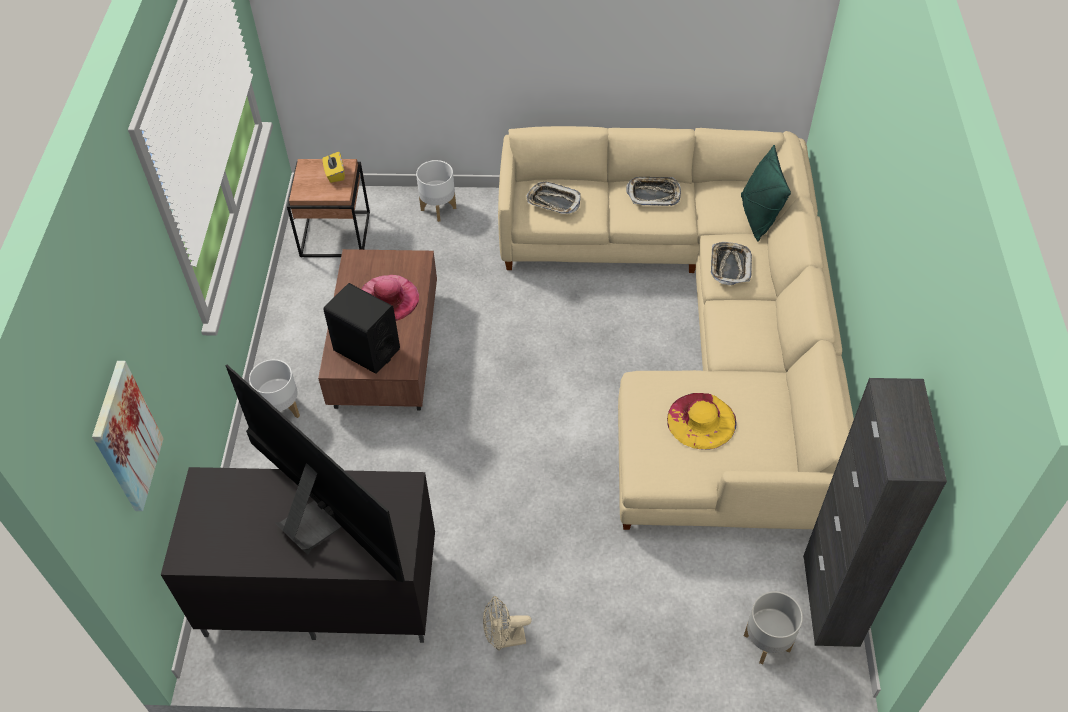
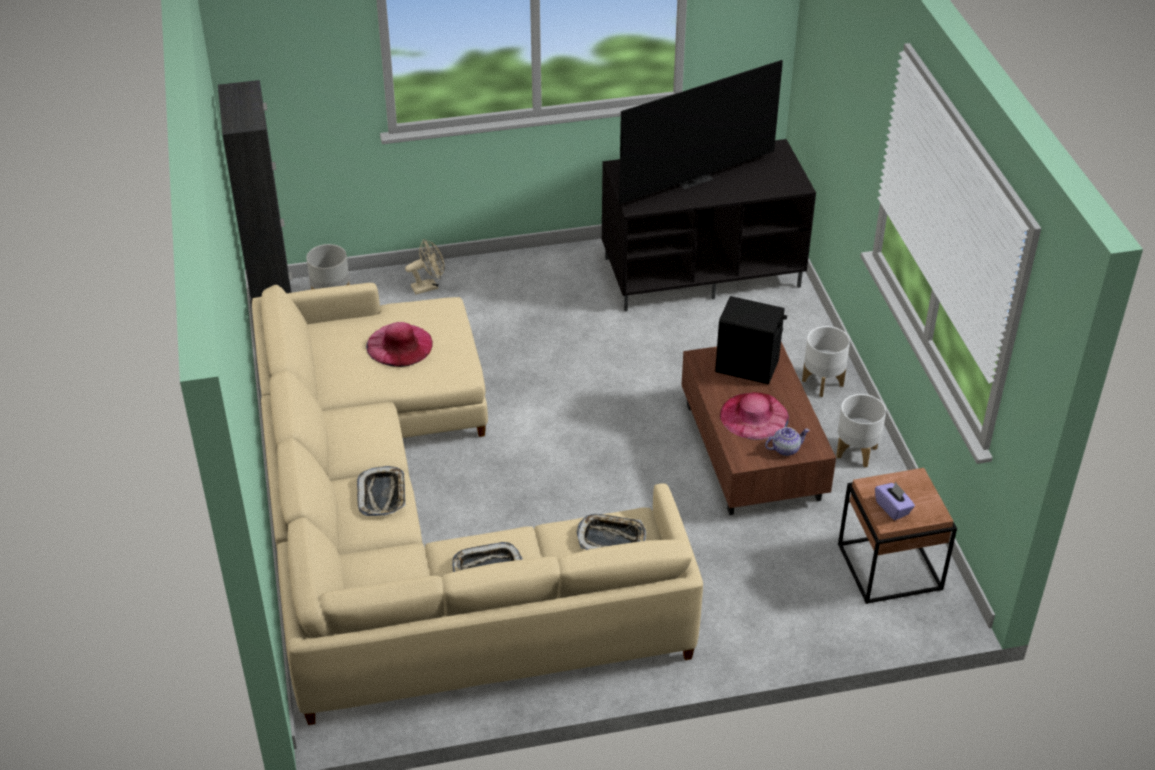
camera: 165 degrees right, 10 degrees down
picture [92,361,164,511] -> none
television [226,365,405,582] -> television turned 60 degrees counterclockwise [619,60,783,204]
yellow tissue box [323,152,345,183] -> purple tissue box [875,482,915,520]
white planter [416,160,456,222] -> white planter moved to [836,394,886,468]
beige fan [483,596,532,651] -> beige fan moved to [405,239,445,294]
yellow hat [667,393,736,450] -> pink hat [366,322,433,367]
green pillow [741,145,791,242] -> none
none -> teapot [765,427,810,456]

